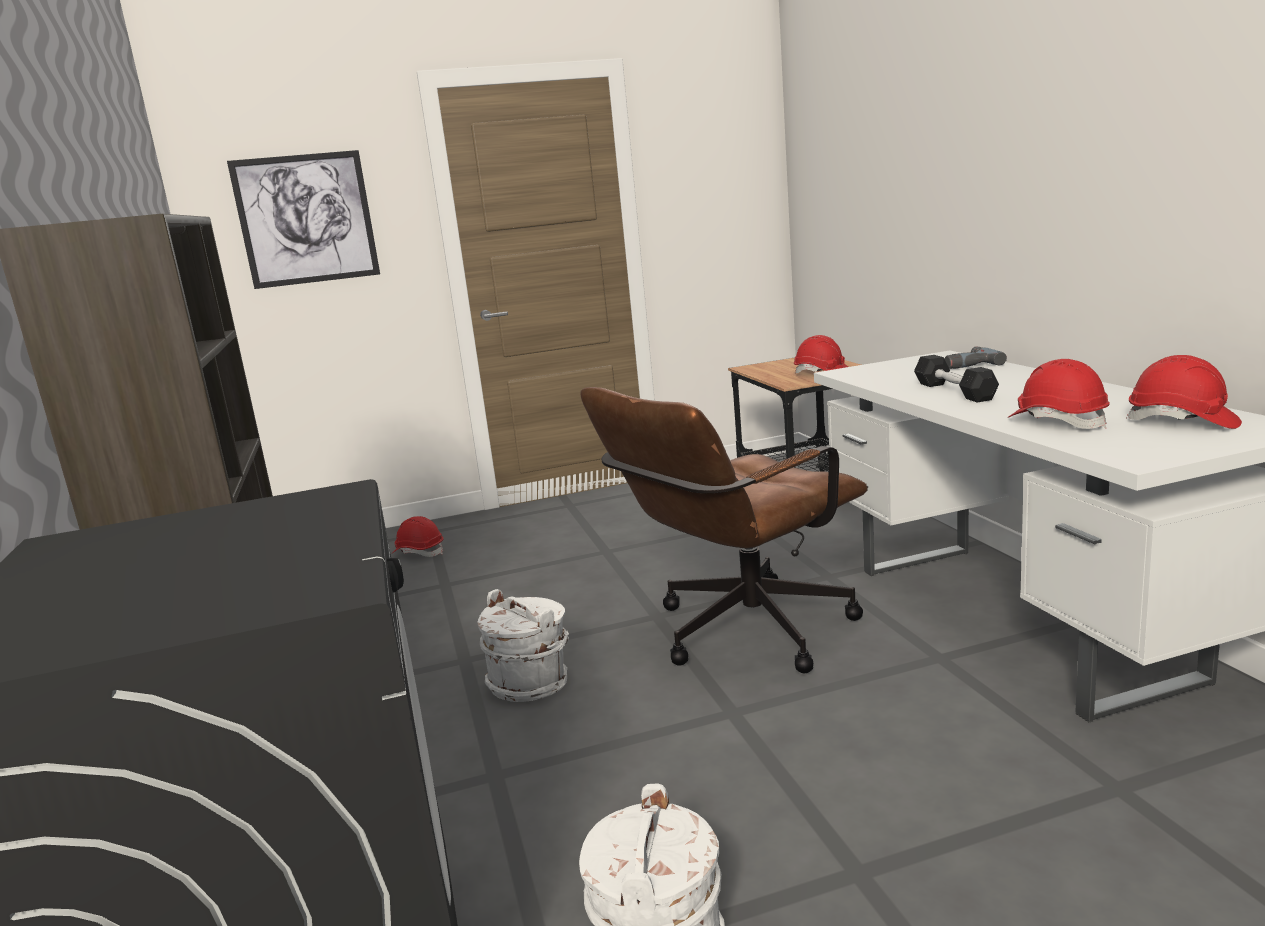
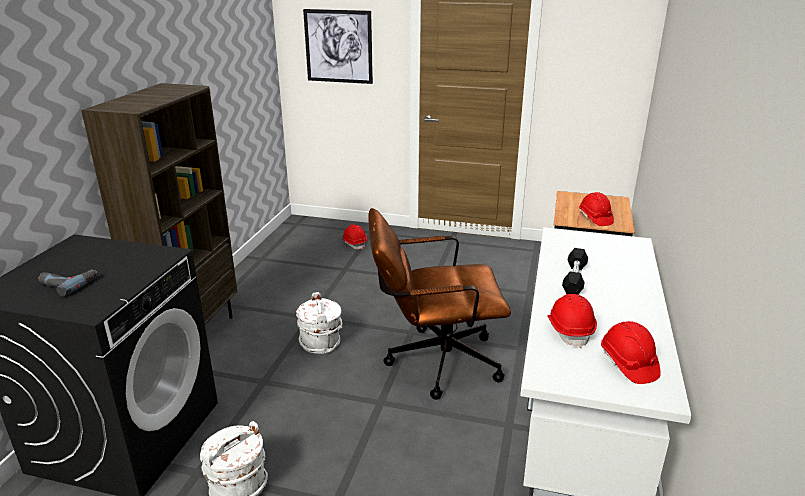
camera: 30 degrees right, 10 degrees up
power drill [945,346,1007,369] -> power drill moved to [38,269,97,297]

